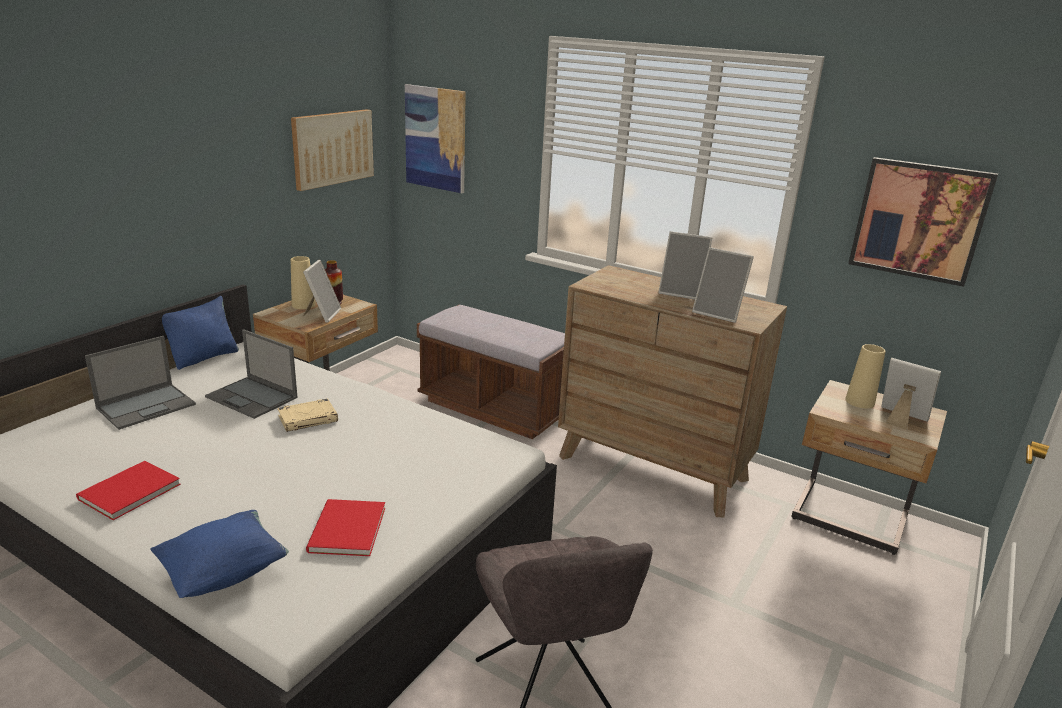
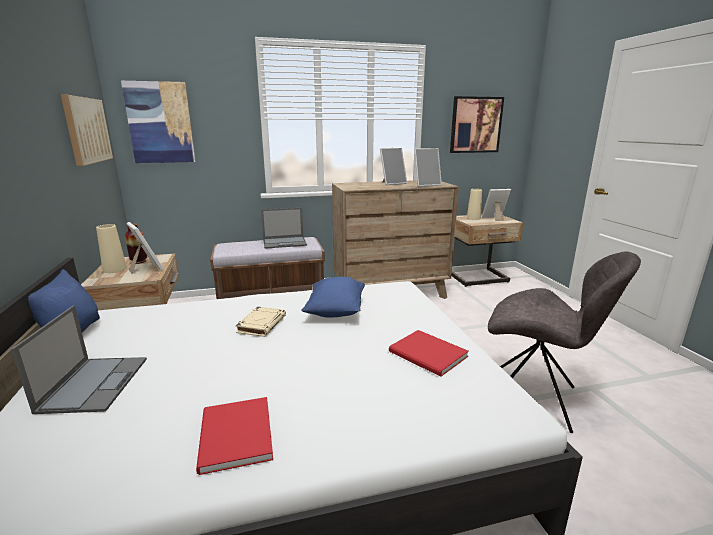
camera: 45 degrees left, 5 degrees down
blue pillow [150,510,289,598] -> blue pillow moved to [301,277,365,318]
laptop [205,329,298,419] -> laptop moved to [261,208,307,249]

